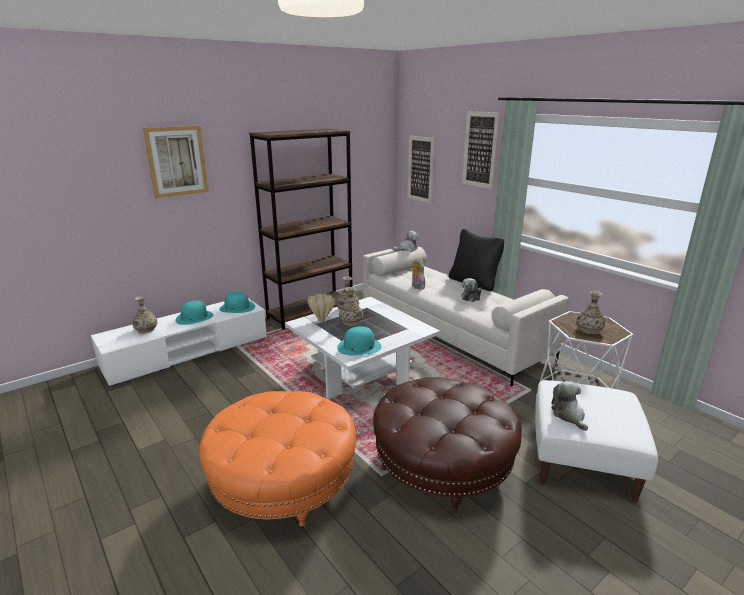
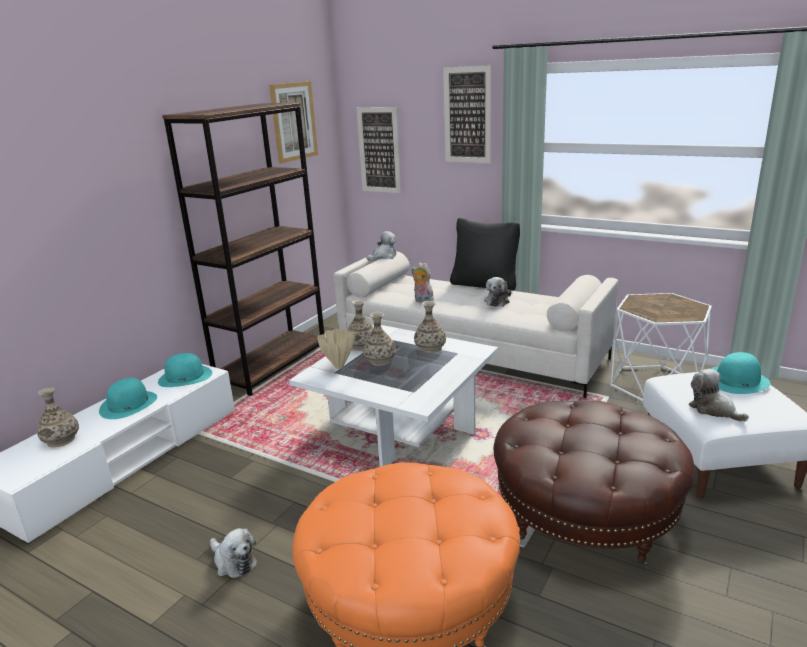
camera: 20 degrees left, 0 degrees up
picture [143,126,209,198] -> picture moved to [269,81,318,164]
turquoise hat [337,326,382,356] -> turquoise hat moved to [711,352,771,394]
vase [576,291,605,334] -> vase moved to [414,301,446,353]
none -> plush toy [210,528,258,578]

